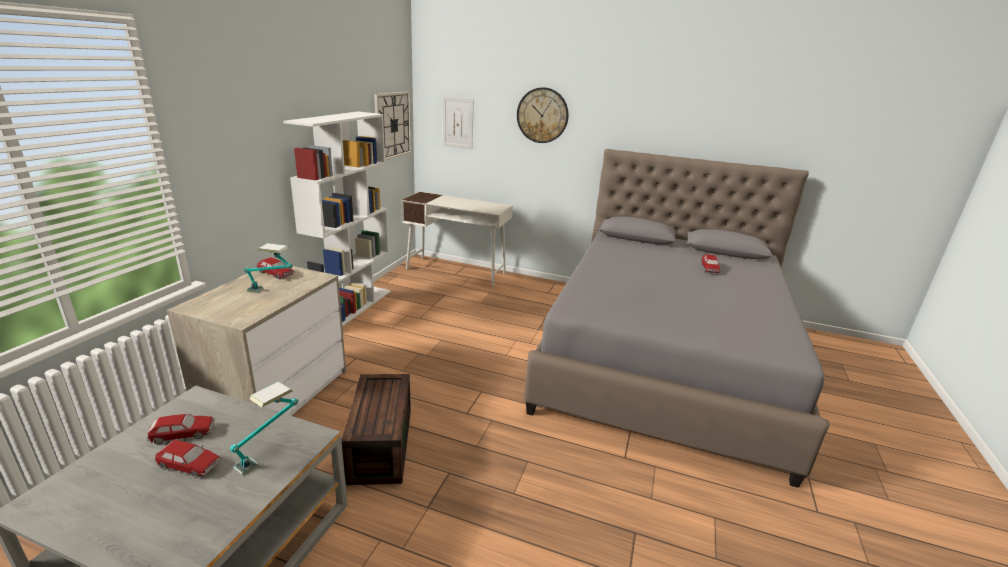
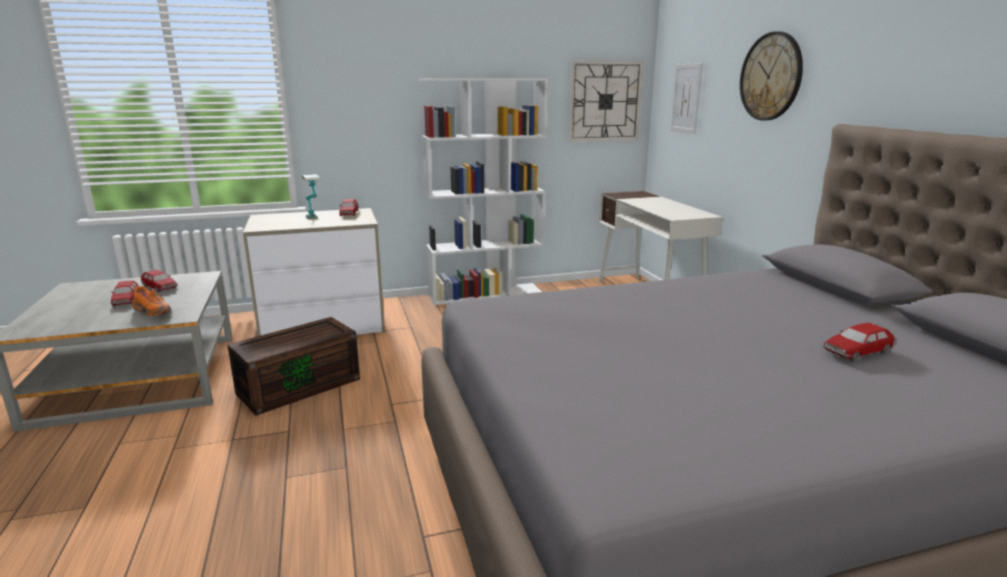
camera: 55 degrees right, 5 degrees down
table lamp [230,382,298,475] -> orange shoe [132,286,171,316]

